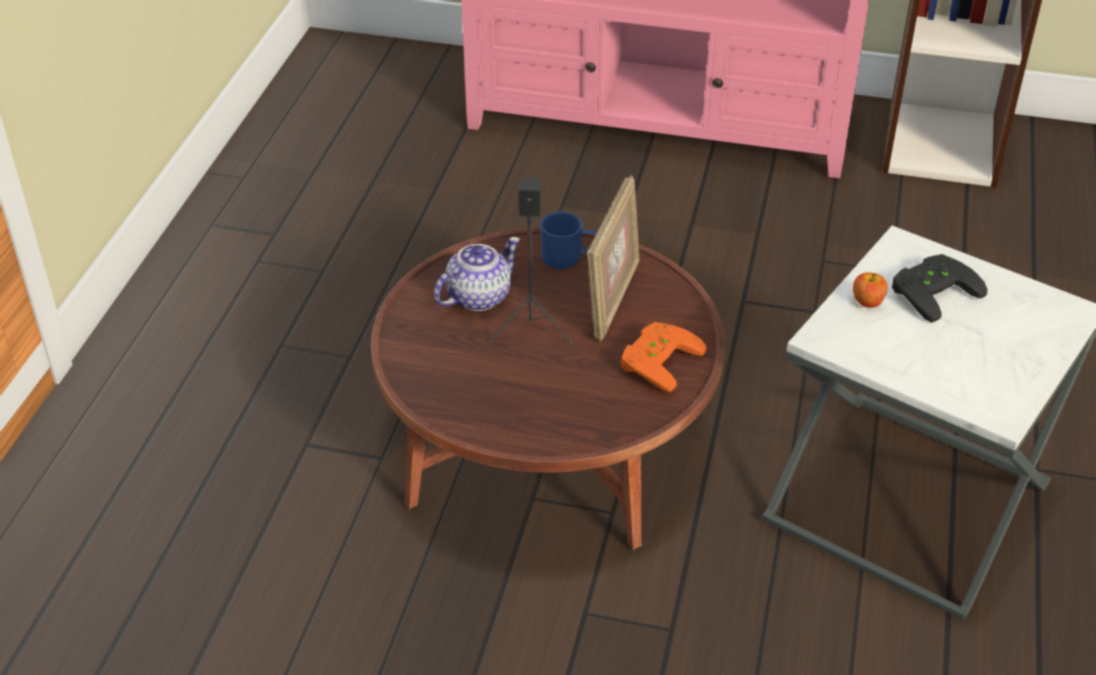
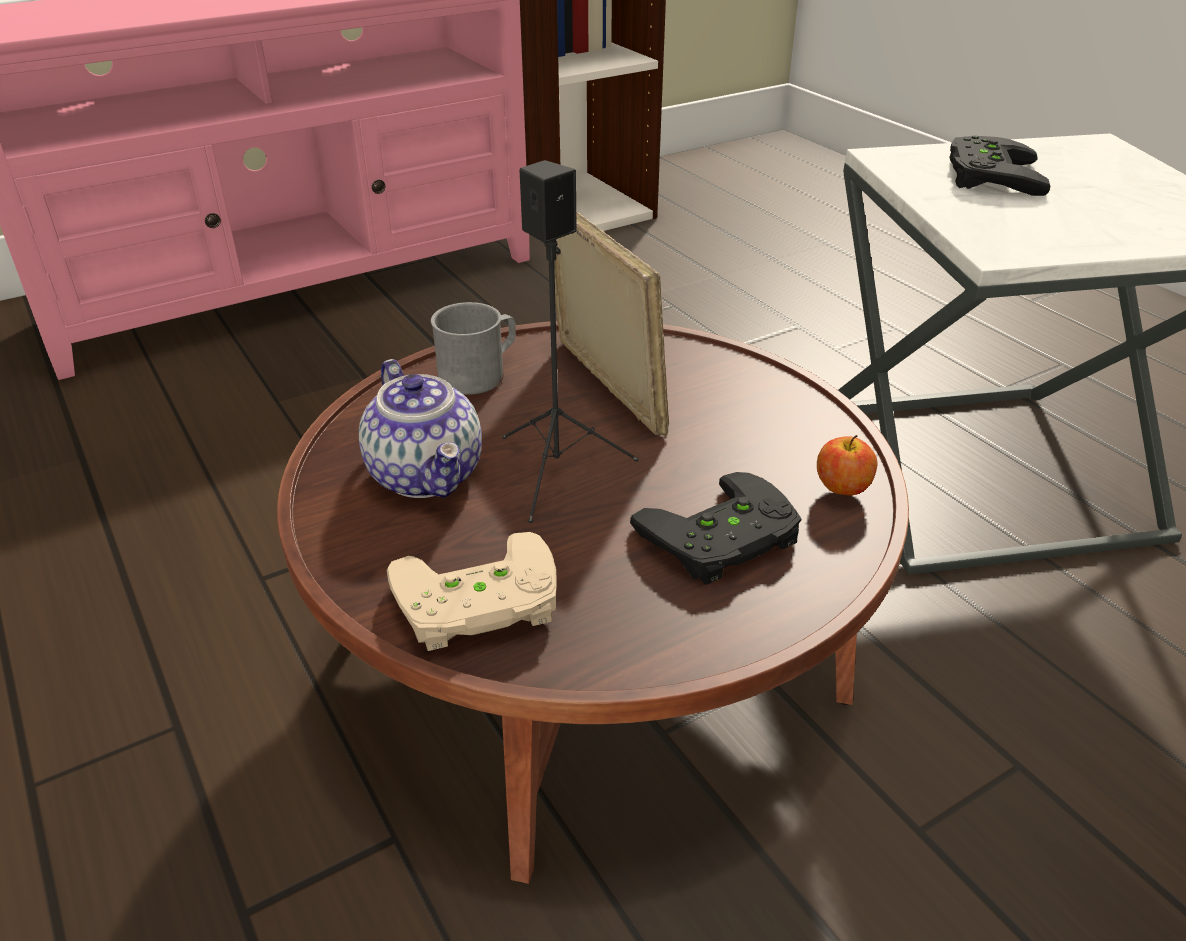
camera: 45 degrees left, 5 degrees down
teapot [434,237,520,311] -> teapot turned 150 degrees clockwise [359,359,482,498]
blue mug [540,212,597,269] -> grey mug [431,302,516,395]
orange game controller [621,322,707,393] -> none
apple [853,272,887,308] -> apple moved to [817,435,877,495]
none -> beige game controller [387,532,557,651]
none -> black game controller [630,472,801,585]

